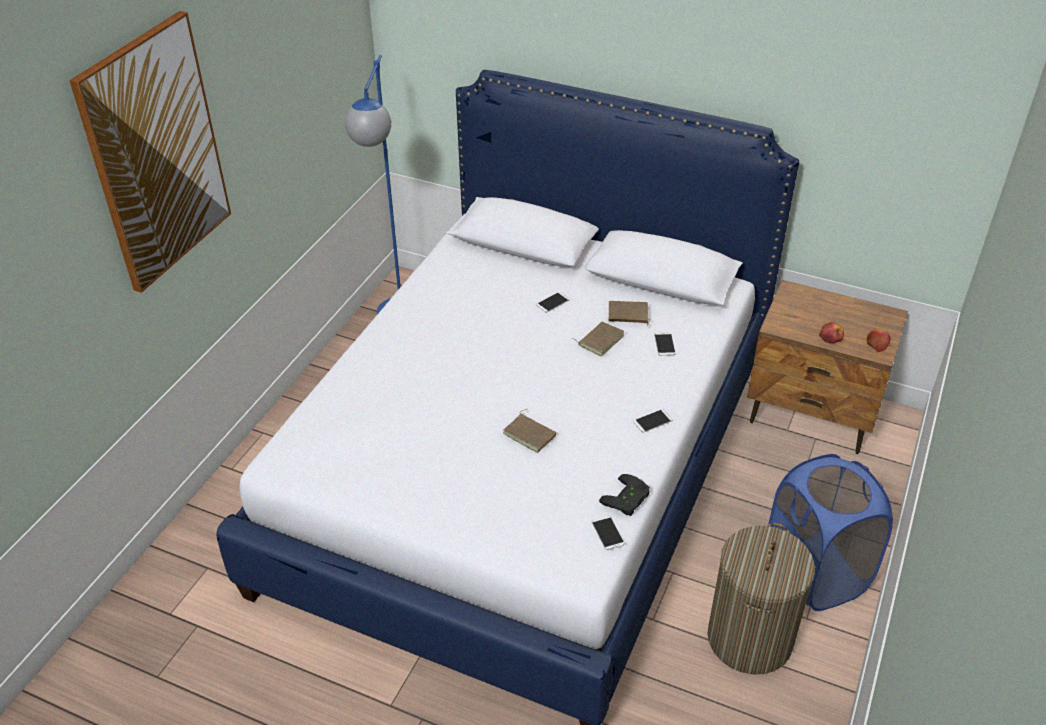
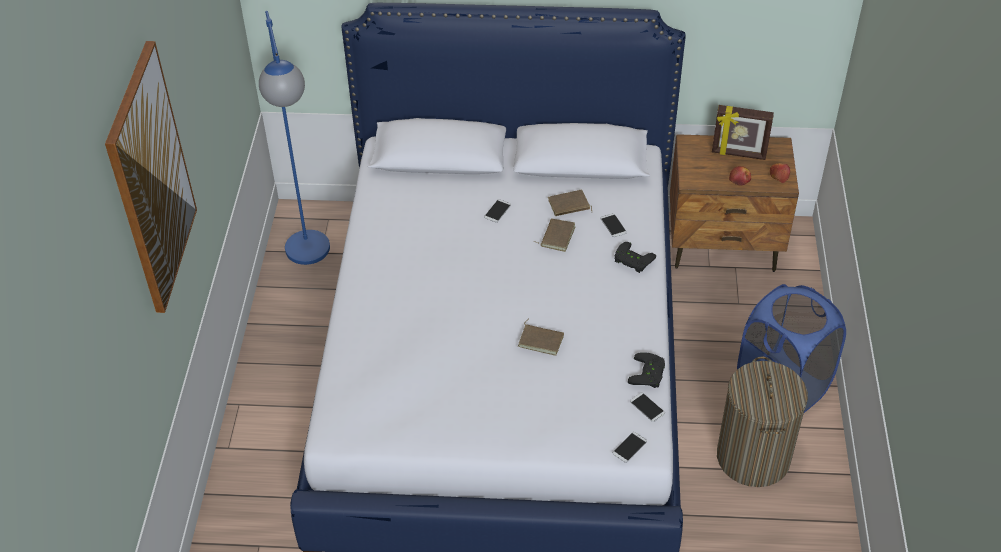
camera: 20 degrees left, 5 degrees up
phone [633,409,672,433] -> phone moved to [613,432,647,463]
none -> black game controller [615,242,656,273]
none -> picture frame [712,105,774,160]

